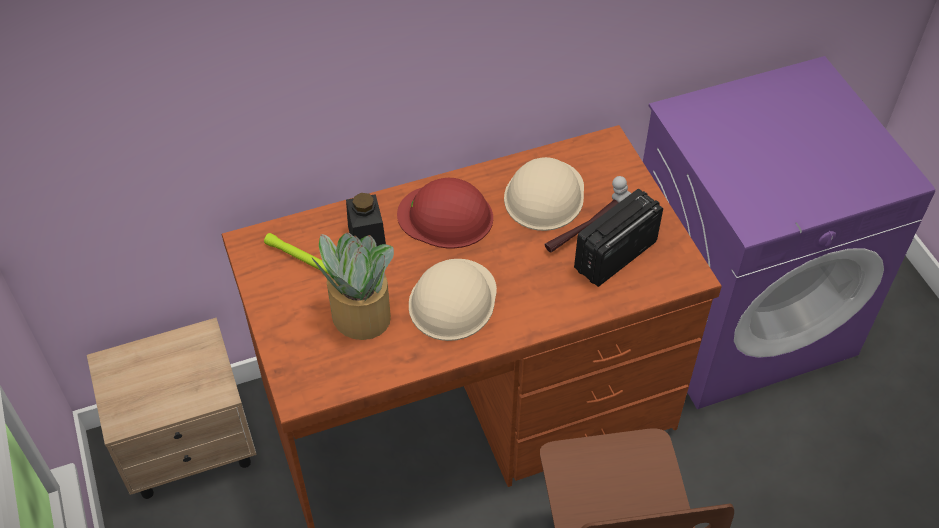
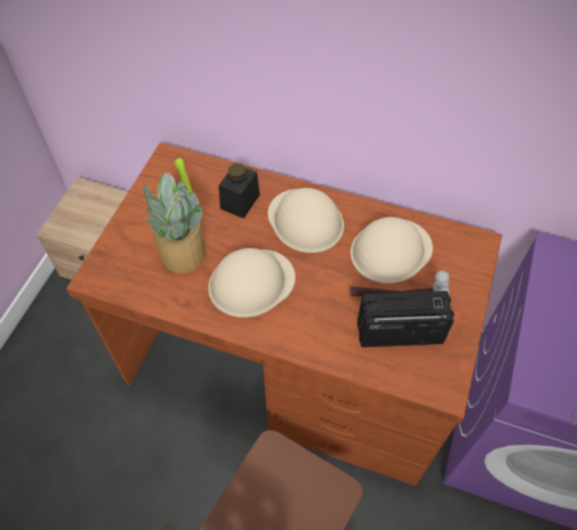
camera: 40 degrees right, 5 degrees up
red hard hat [397,178,493,248] -> beige hard hat [268,188,344,253]

